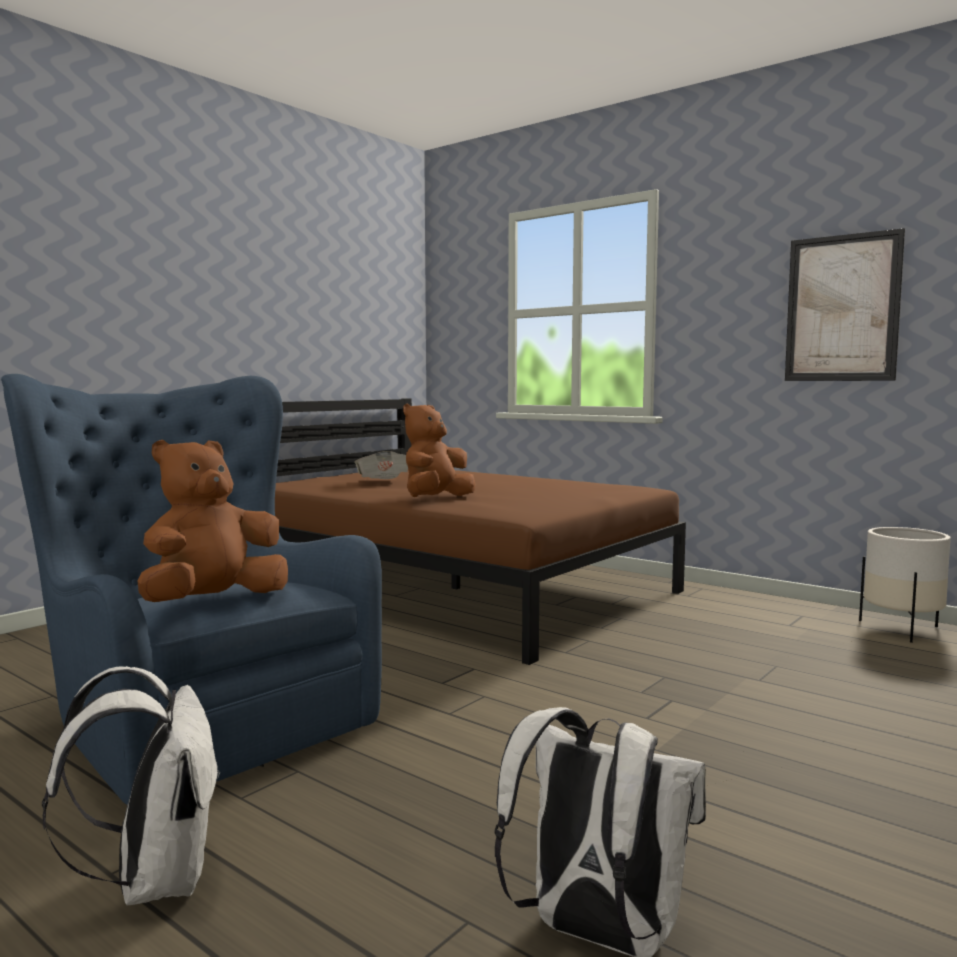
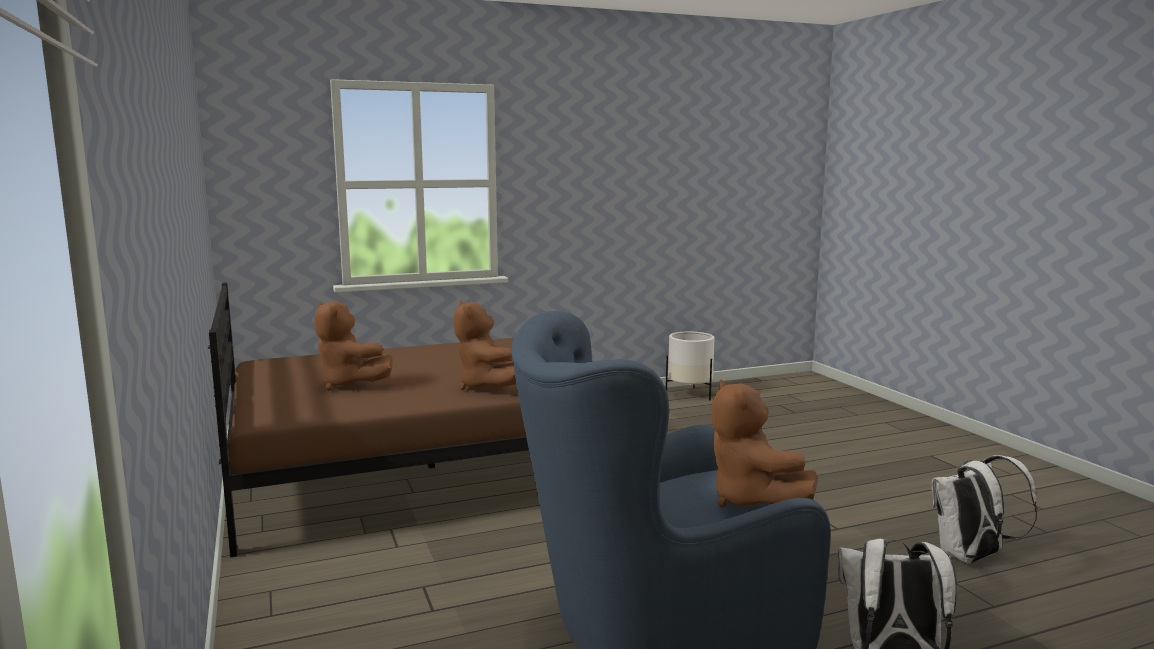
camera: 60 degrees left, 5 degrees up
newspaper [355,451,408,479] -> brown plush toy [314,301,393,391]
picture [785,228,905,381] -> none

